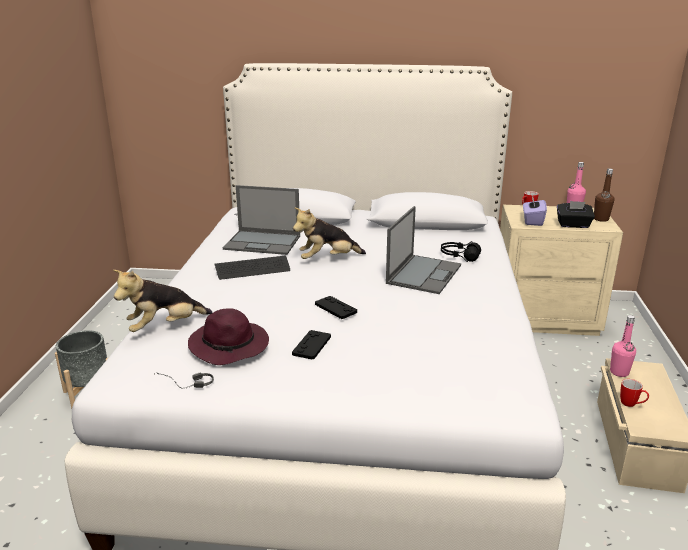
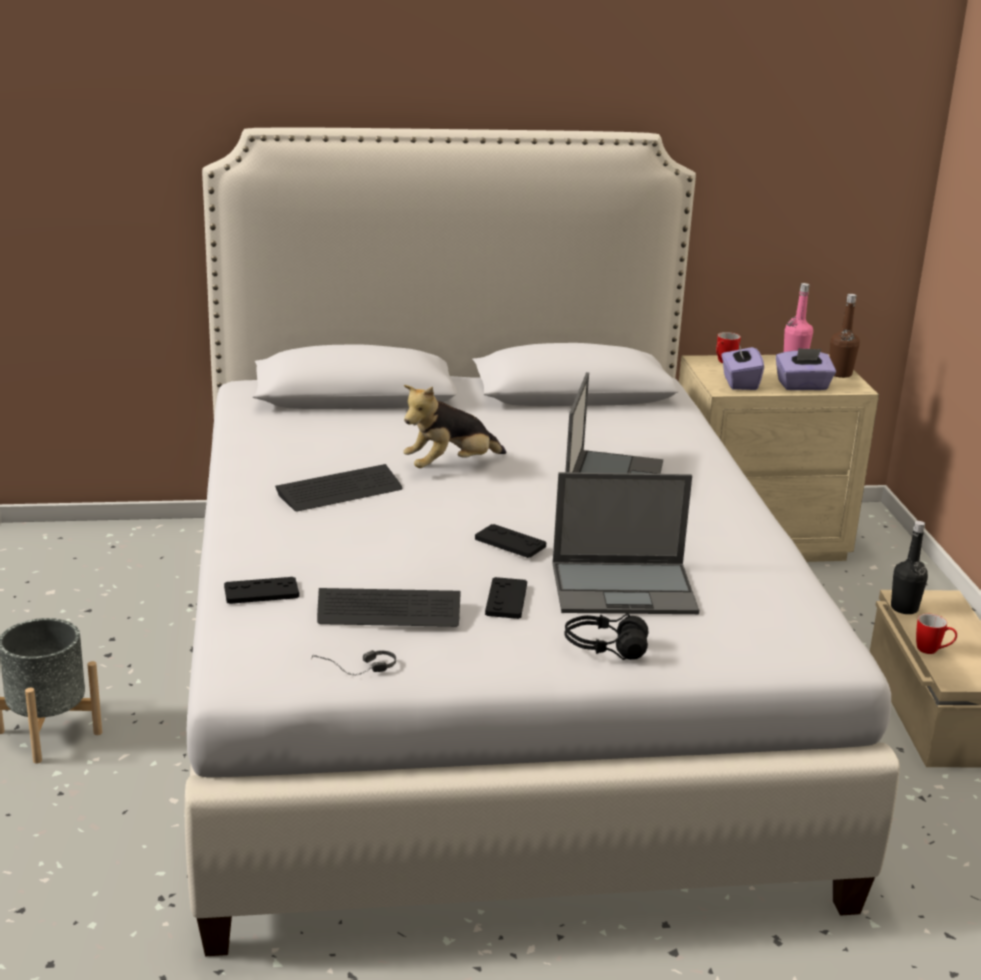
camera: 15 degrees left, 0 degrees up
plush toy [113,270,213,332] -> black game controller [224,577,299,604]
purple hat [188,309,269,365] -> keyboard [317,588,461,627]
laptop [223,185,300,255] -> laptop moved to [552,472,699,614]
black headphones [441,241,481,262] -> black headphones moved to [564,614,649,660]
black tissue box [557,201,595,228] -> purple tissue box [776,348,836,390]
pink bottle [610,315,636,377] -> black bottle [891,521,928,614]

